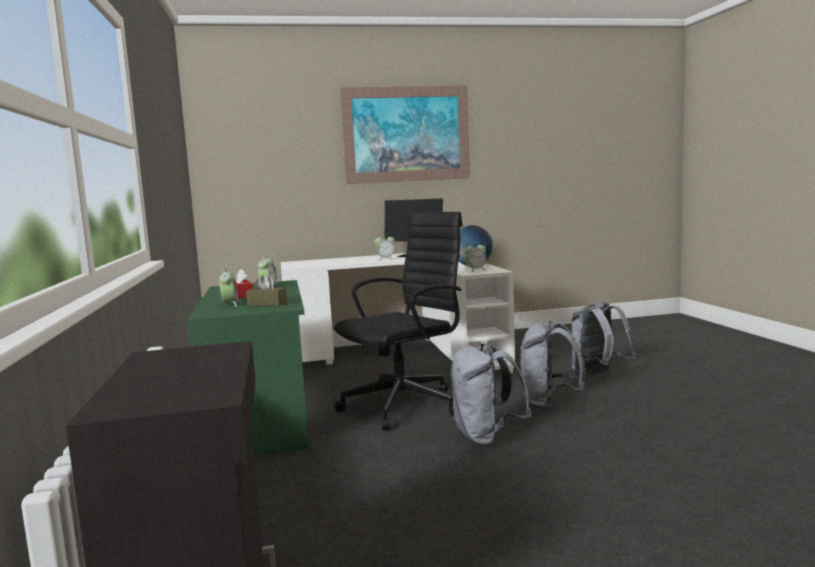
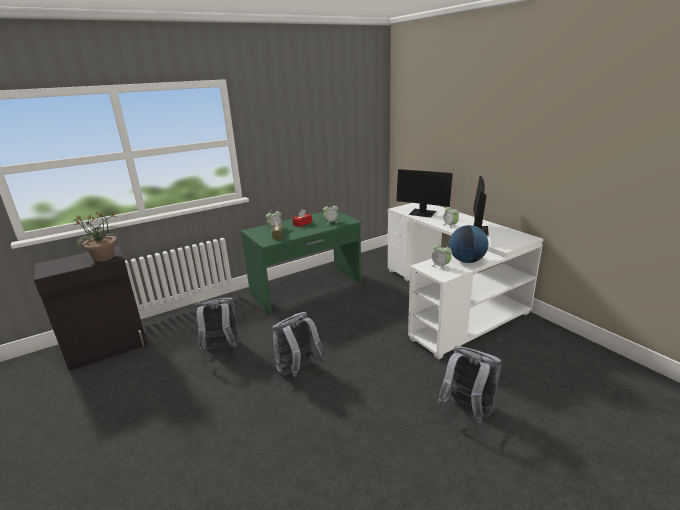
camera: 70 degrees right, 15 degrees up
black office chair [334,212,463,431] -> none
picture [340,86,470,184] -> none
grey backpack [520,320,585,409] -> grey backpack moved to [196,298,241,352]
none -> potted plant [73,212,120,262]
none -> monitor [396,169,453,217]

